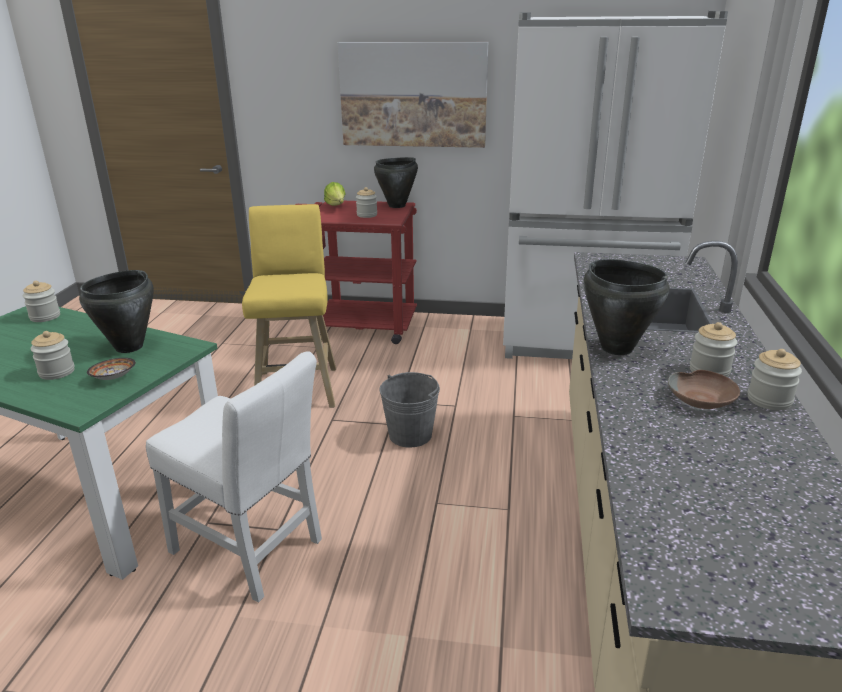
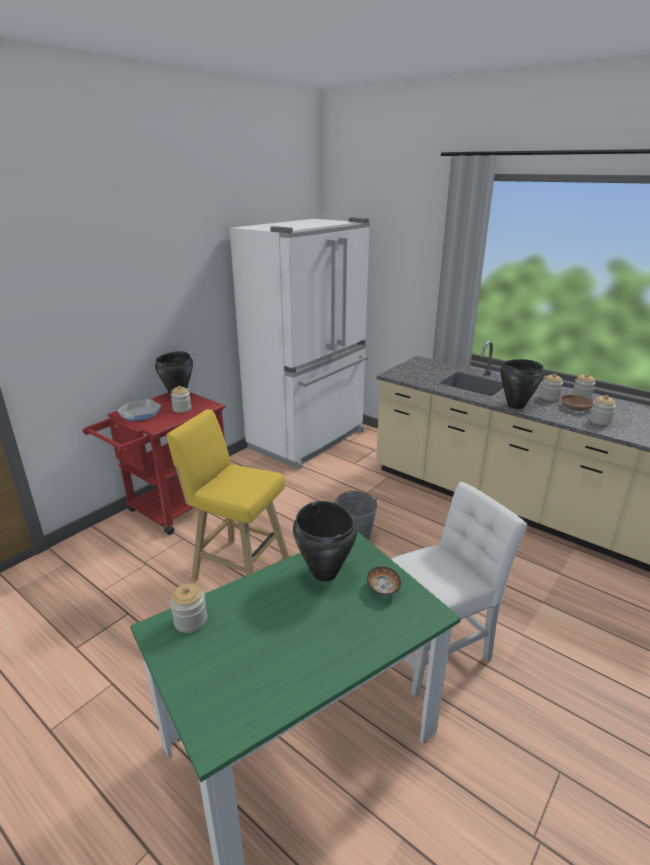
camera: 60 degrees left, 0 degrees up
jar [31,331,74,380] -> jar moved to [589,395,616,425]
lettuce [324,182,345,206] -> frying pan [117,399,161,421]
picture [337,42,488,148] -> none

